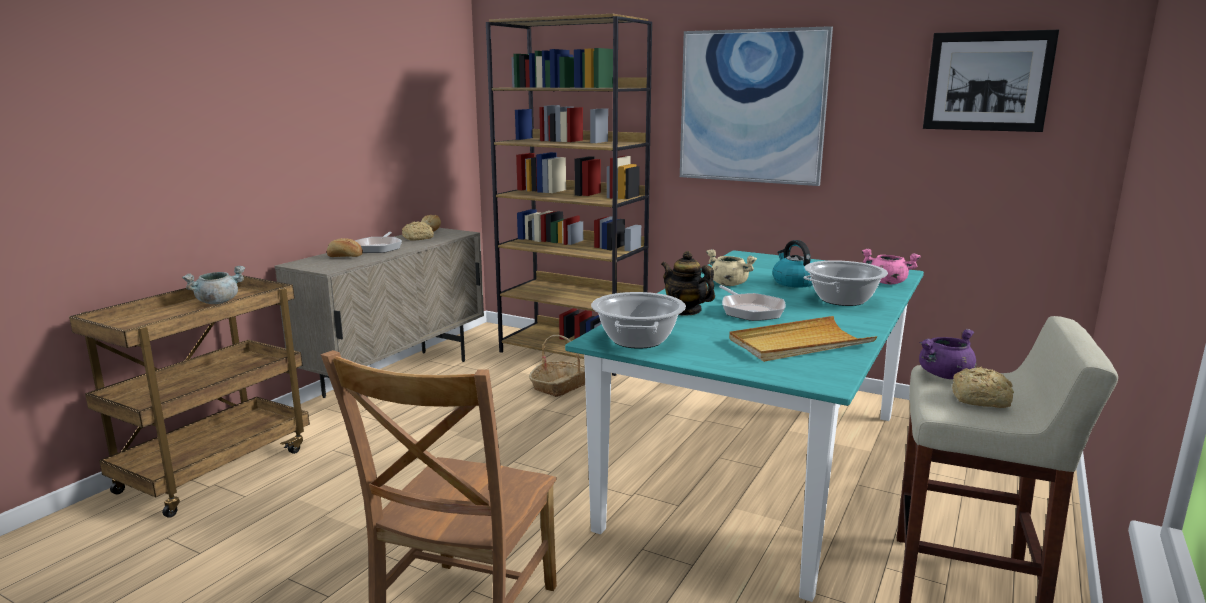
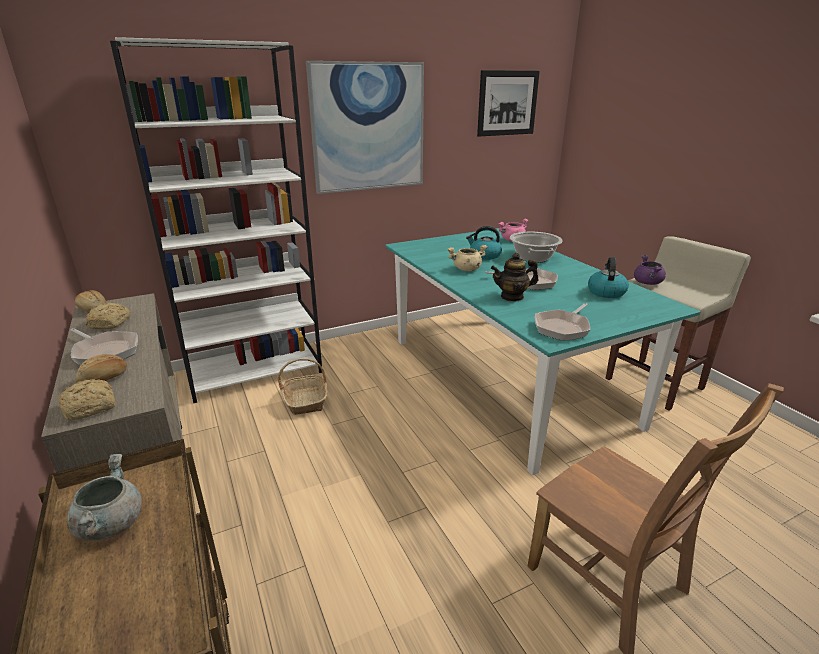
camera: 55 degrees left, 10 degrees up
brown bookcase [486,14,652,376] -> white bookcase [110,37,322,403]
cooking pot [591,292,686,349] -> frying pan [535,303,590,341]
beige tray [729,316,877,362] -> kettle [588,257,629,298]
bread [952,367,1014,408] -> bread moved to [58,379,115,421]

